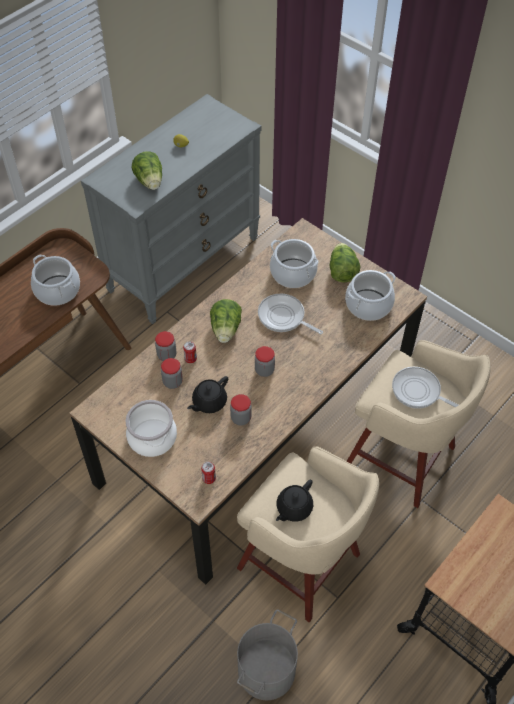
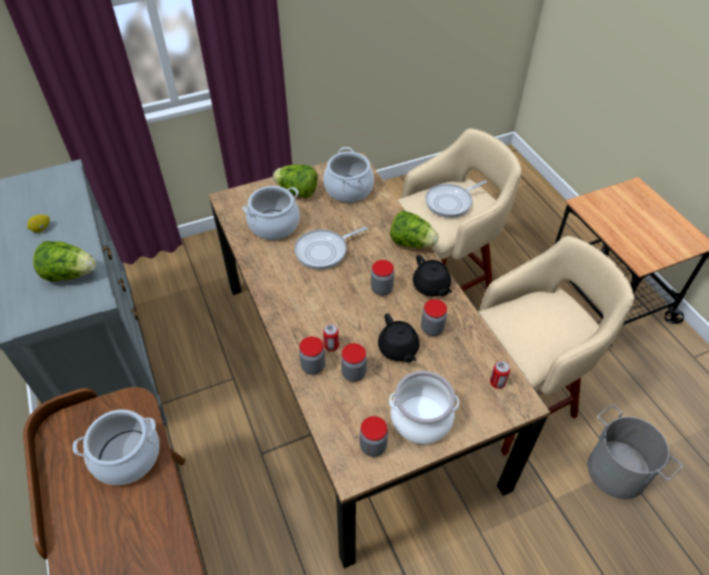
camera: 65 degrees left, 5 degrees down
lettuce [210,299,242,343] -> lettuce moved to [390,211,439,248]
black teapot [276,479,313,521] -> black teapot moved to [413,255,452,296]
none -> jar [360,416,388,457]

